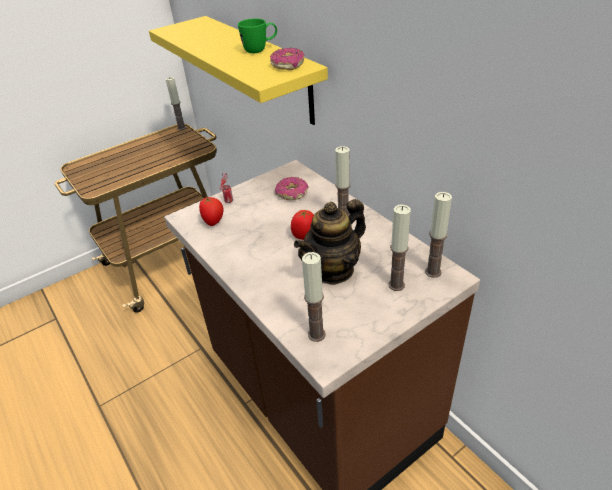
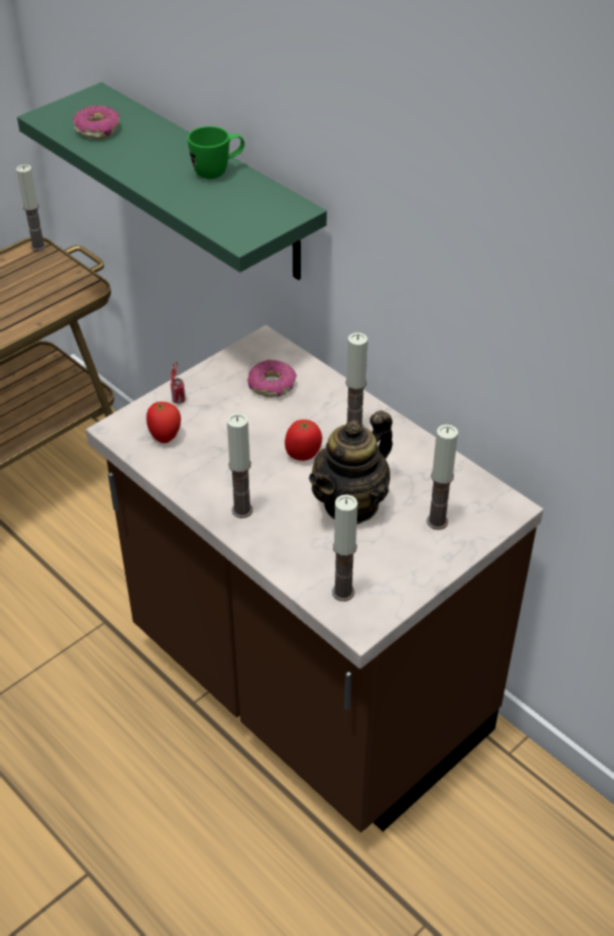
camera: 10 degrees left, 5 degrees up
yellow shelf [149,16,328,125] -> green shelf [17,82,327,280]
donut [270,48,305,70] -> donut moved to [73,105,120,139]
candle [425,192,452,278] -> candle moved to [227,413,253,518]

